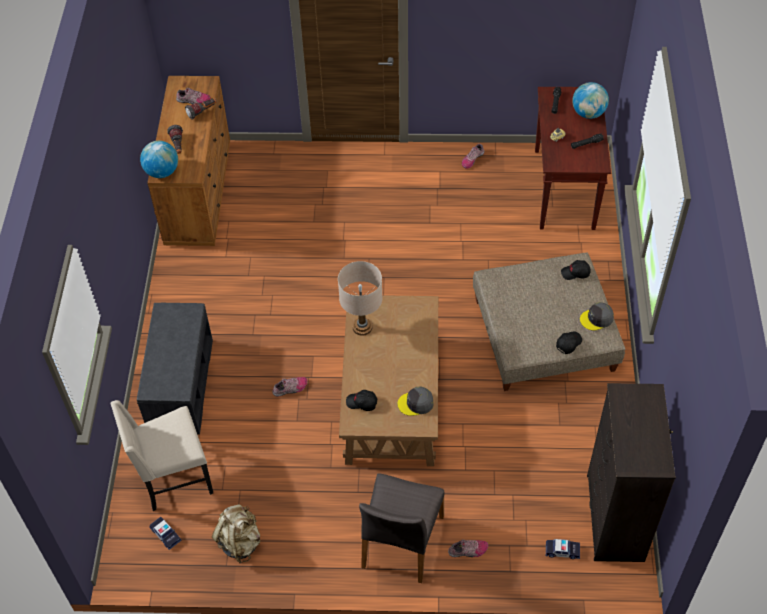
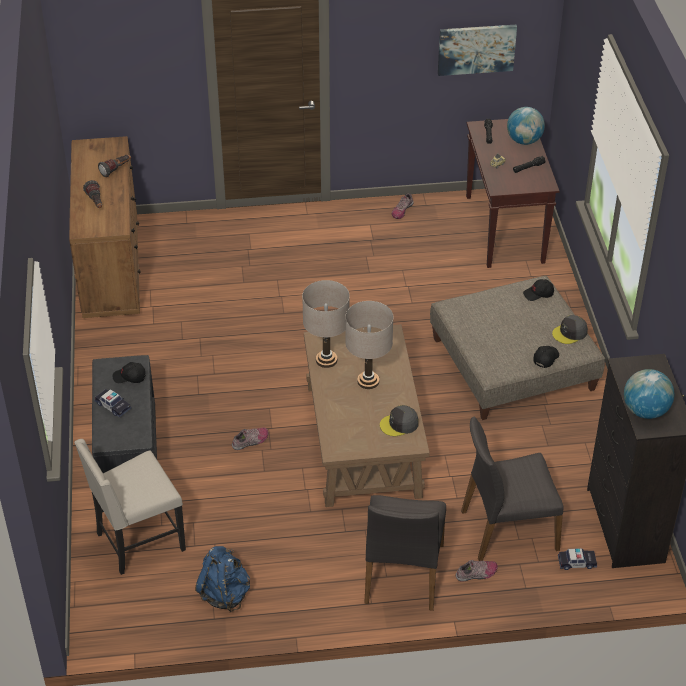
camera: 10 degrees left, 10 degrees down
globe [140,141,178,178] -> globe moved to [624,369,674,419]
toy car [149,517,181,550] -> toy car moved to [95,389,131,417]
shoe [176,88,211,104] -> none
beige backpack [212,504,260,563] -> blue backpack [195,546,250,612]
black cap [346,390,377,411] -> black cap moved to [113,362,146,383]
none -> beige table lamp [345,301,393,389]
none -> picture [438,25,517,76]
none -> grey chair [461,416,564,561]

